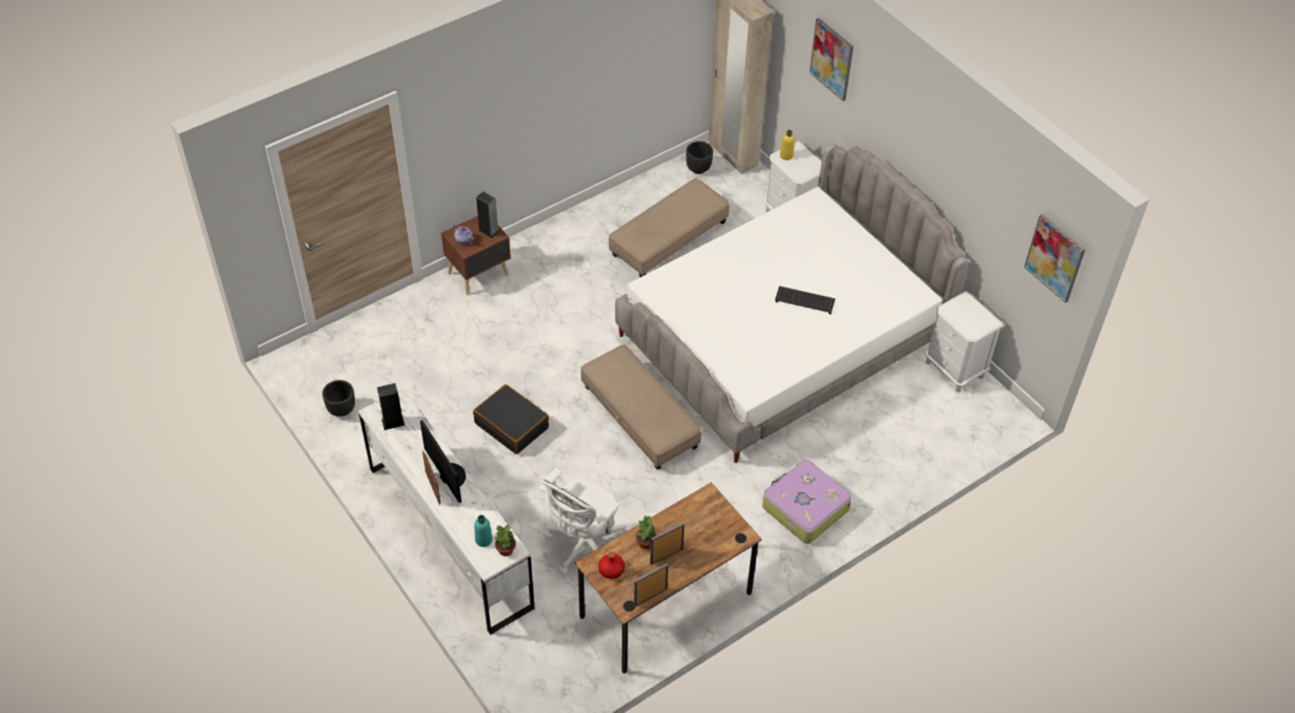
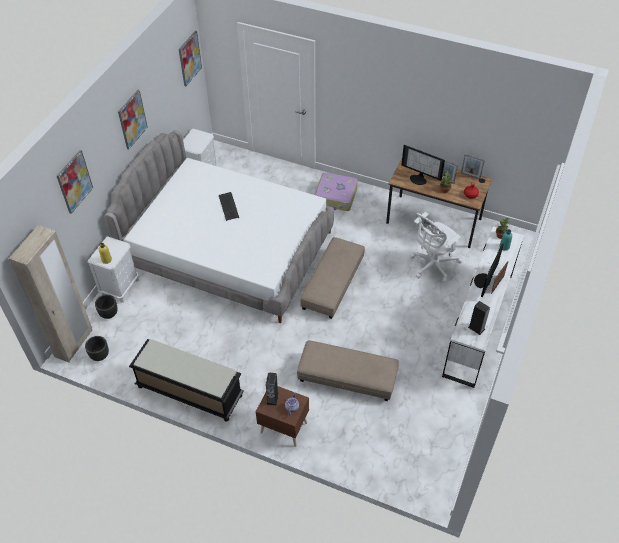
camera: 120 degrees left, 0 degrees up
black planter [322,380,355,417] -> black planter moved to [95,295,118,319]
black suitcase [473,384,549,454] -> none
white office chair [539,468,631,576] -> white office chair turned 135 degrees clockwise [410,212,462,282]
beige ottoman [609,179,730,277] -> beige ottoman moved to [297,340,399,401]
none -> picture [118,90,148,150]
none -> black bench [129,339,244,422]
none -> monitor [401,145,445,185]

